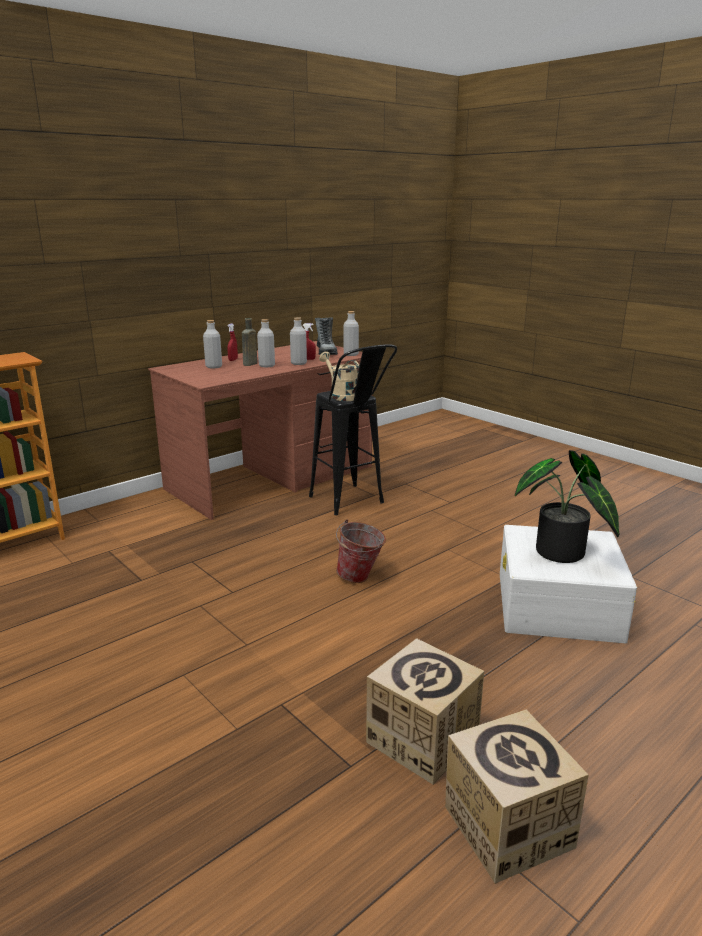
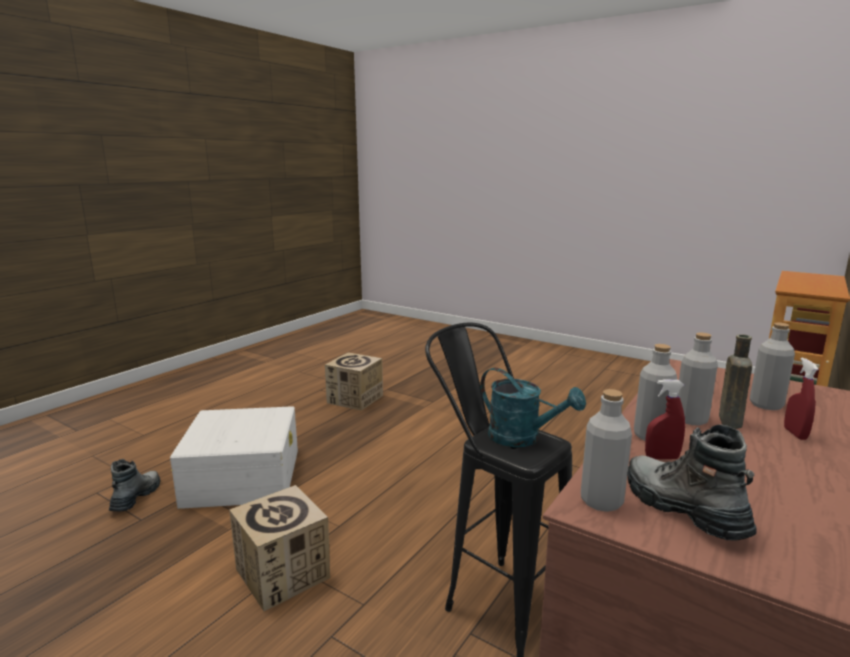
camera: 165 degrees right, 5 degrees down
beige watering can [319,351,360,401] -> turquoise watering can [480,368,586,447]
bucket [336,520,386,583] -> none
cardboard box [445,710,589,884] -> cardboard box moved to [229,485,330,611]
potted plant [515,450,619,563] -> none
none -> boot [109,459,161,511]

